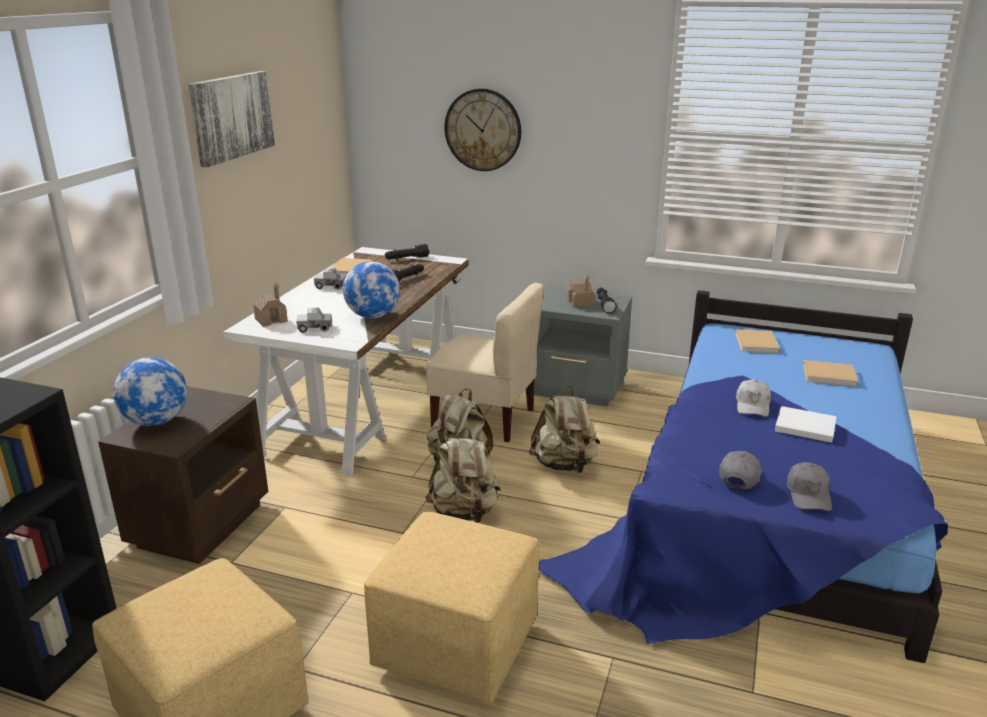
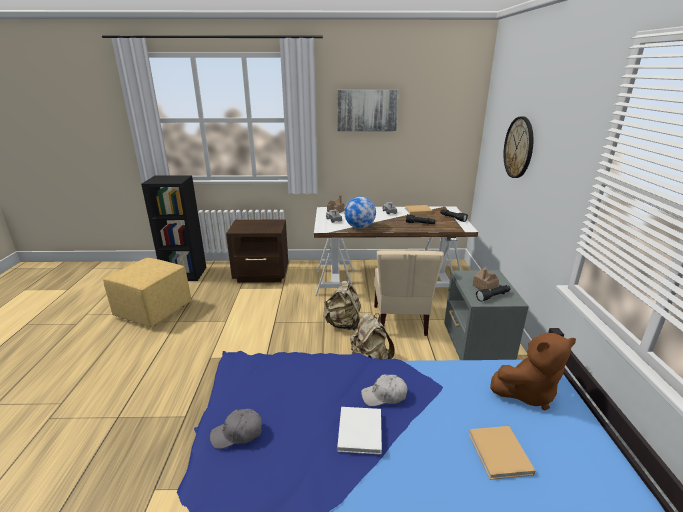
camera: 70 degrees right, 0 degrees up
globe [113,357,187,426] -> none
yellow ottoman [364,512,540,704] -> none
beige backpack [425,427,501,523] -> none
grey cap [719,451,762,489] -> none
beige book [735,329,780,353] -> brown plush toy [490,333,576,410]

